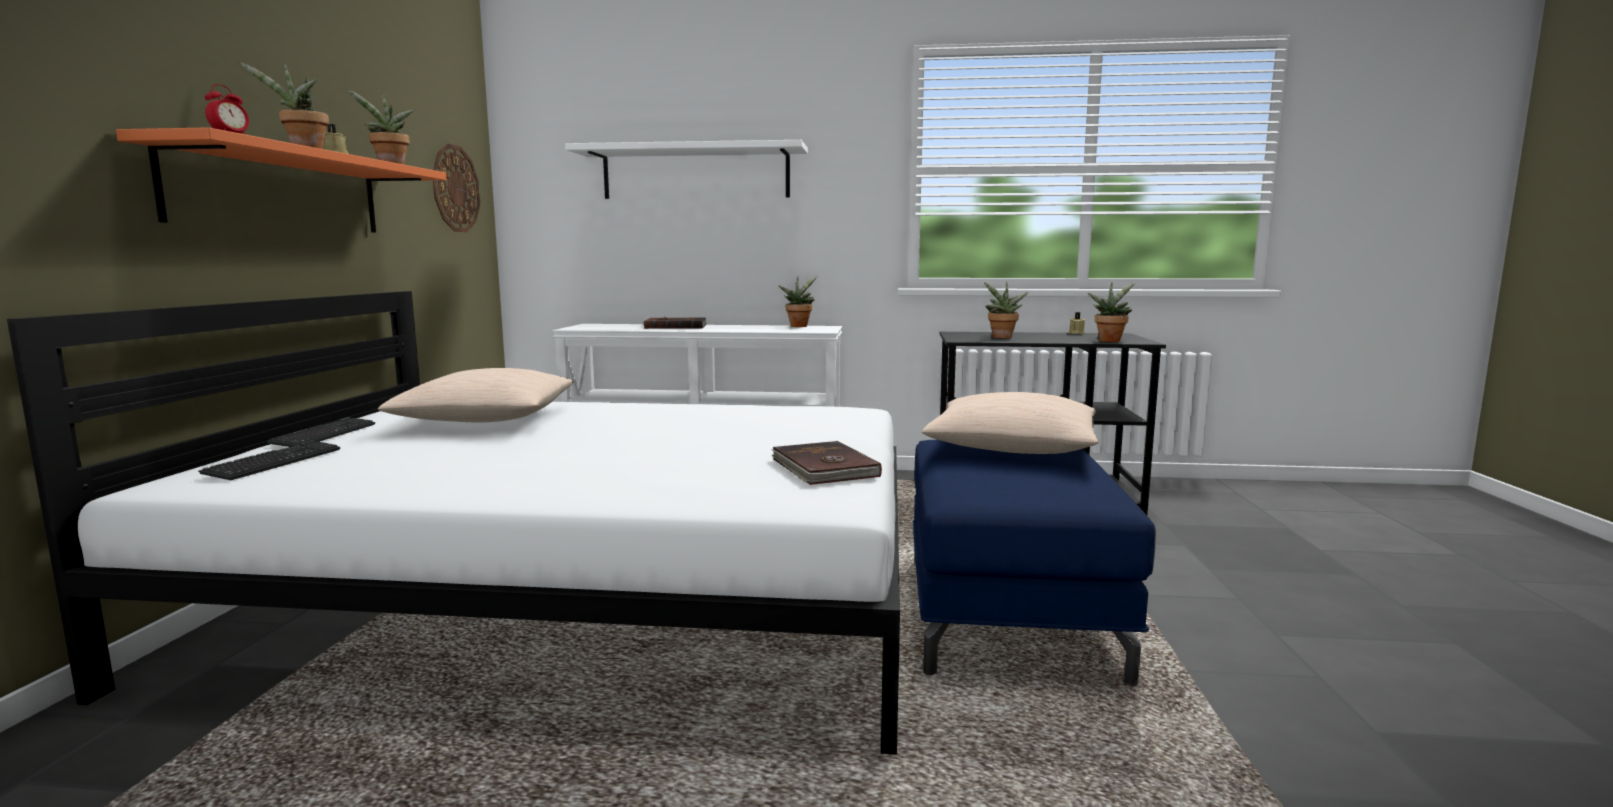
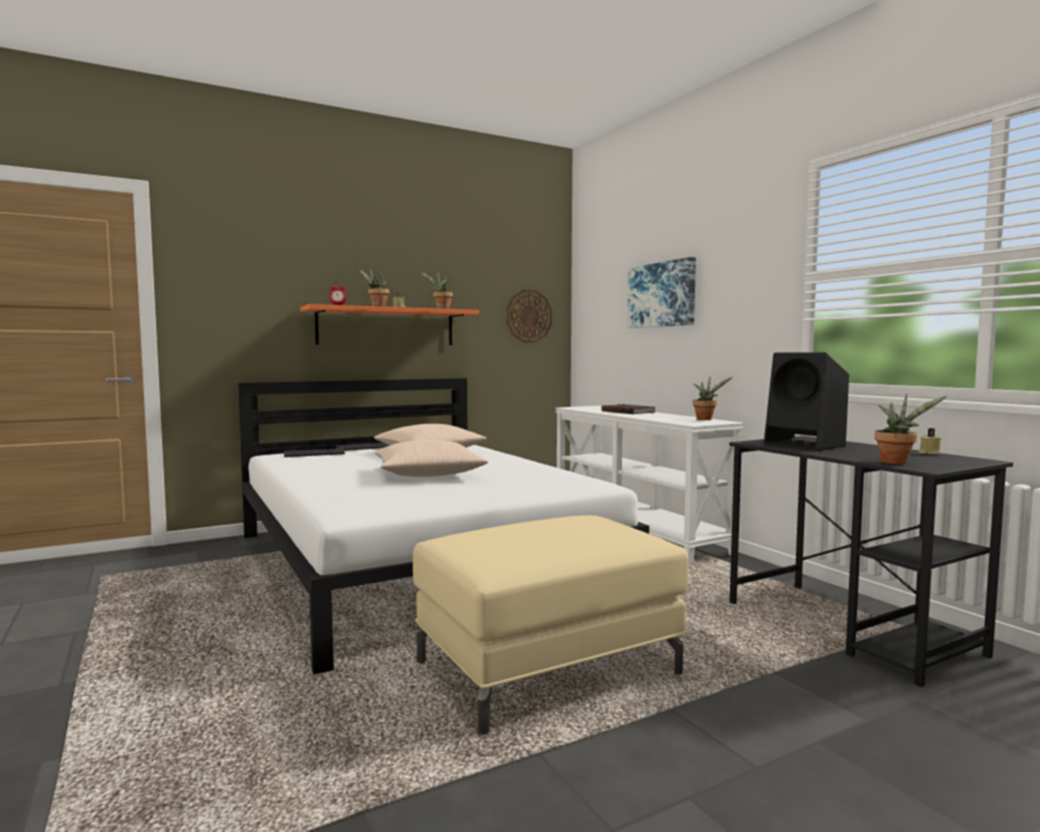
camera: 55 degrees right, 5 degrees down
white shelf [565,140,808,199] -> picture [627,257,696,328]
brown book [772,441,882,485] -> none
blue ottoman [913,440,1156,686] -> beige ottoman [413,515,688,735]
beige pillow [922,392,1098,454] -> beige pillow moved to [375,440,488,477]
potted plant [984,282,1028,338] -> black speaker [764,352,849,451]

